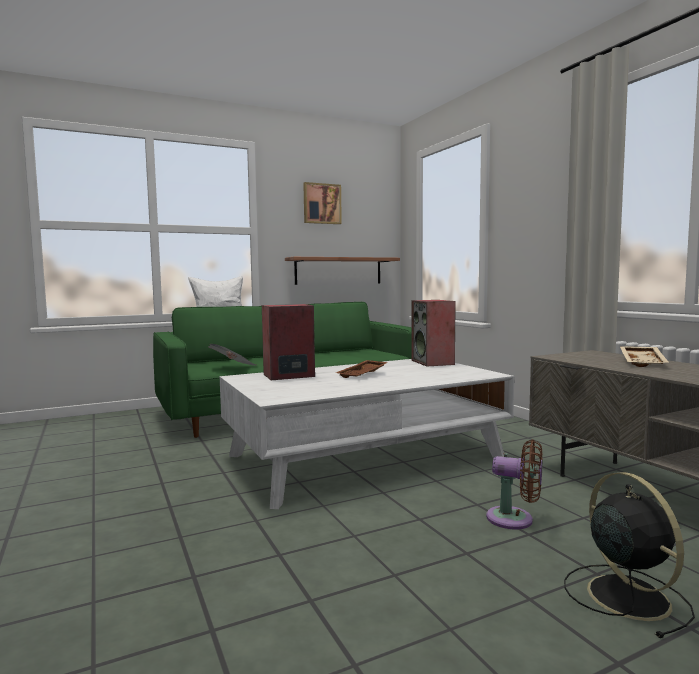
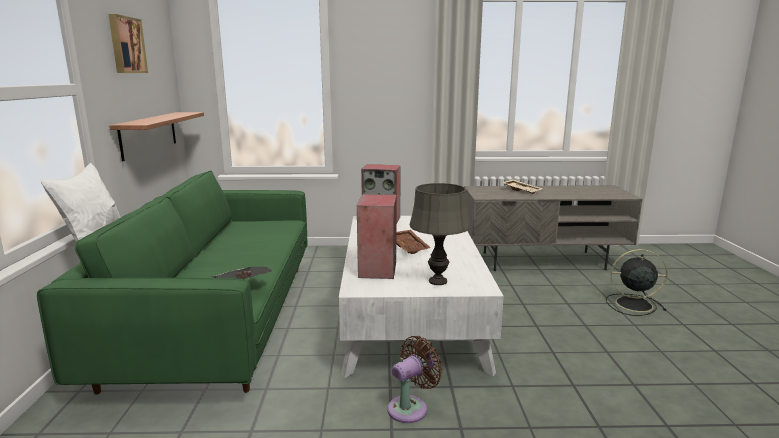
camera: 65 degrees left, 10 degrees up
brown fan [486,440,542,529] -> brown fan moved to [387,336,443,423]
none -> grey table lamp [410,183,470,285]

